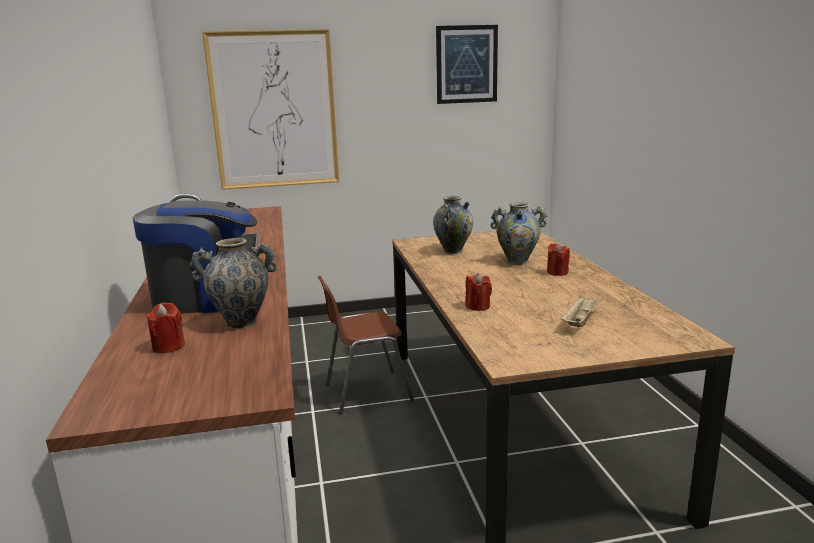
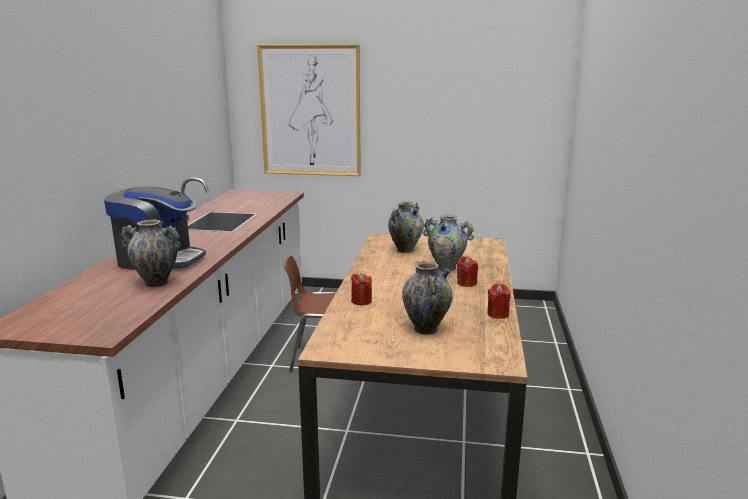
camera: 20 degrees right, 0 degrees up
red candle [146,303,185,353] -> red candle moved to [487,283,511,319]
picture [436,25,498,104] -> none
beige tray [560,295,603,327] -> vase [402,261,453,334]

